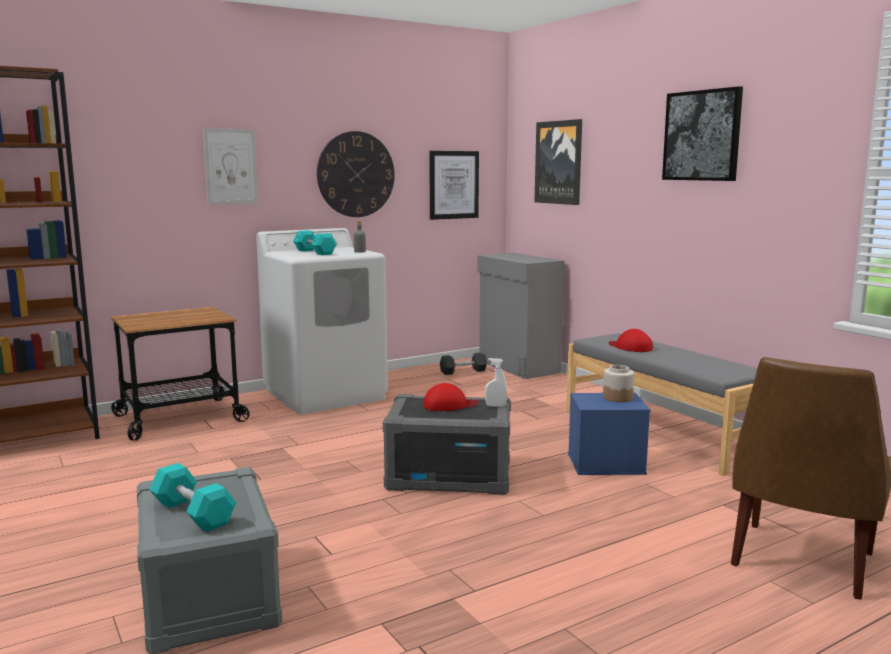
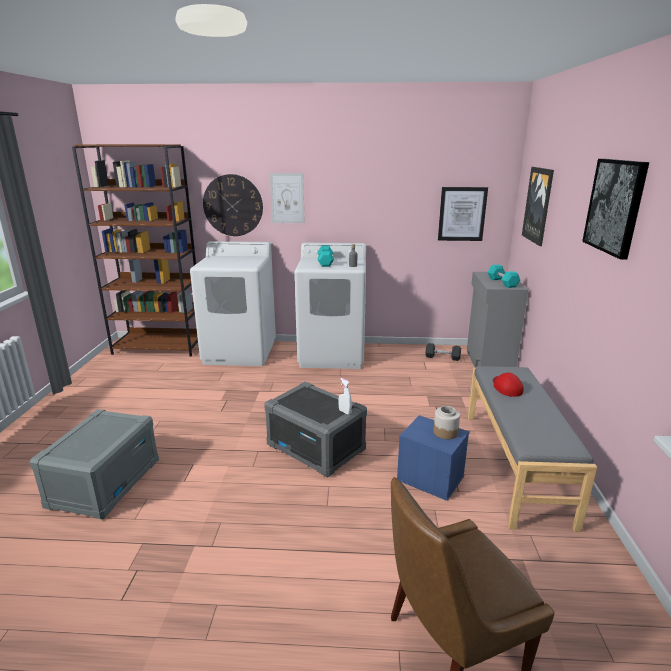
camera: 35 degrees right, 10 degrees up
cart [111,307,250,441] -> white washing machine [190,241,276,366]
turquoise dumbbell [149,463,236,532] -> turquoise dumbbell moved to [487,265,520,288]
wall clock [317,131,395,217] -> wall clock moved to [203,174,263,236]
red cap [423,383,478,411] -> none

